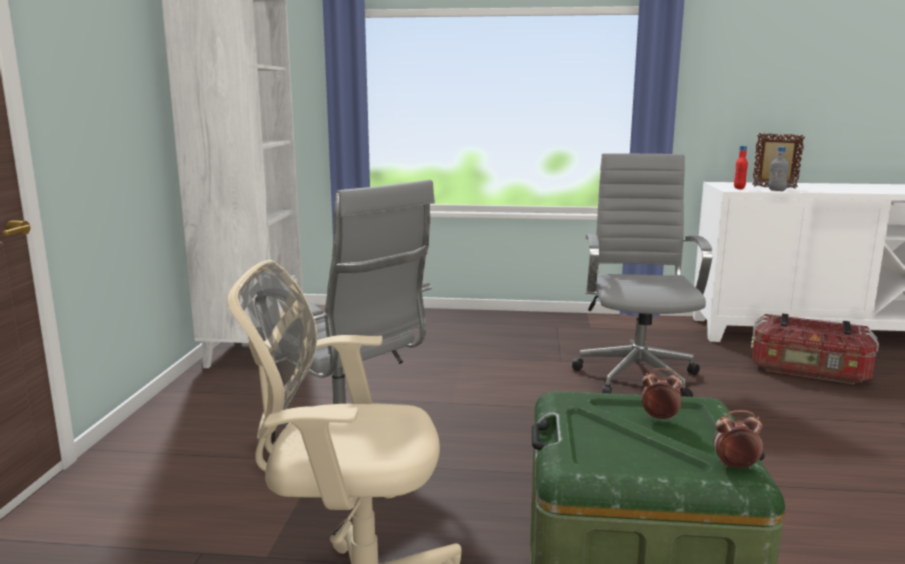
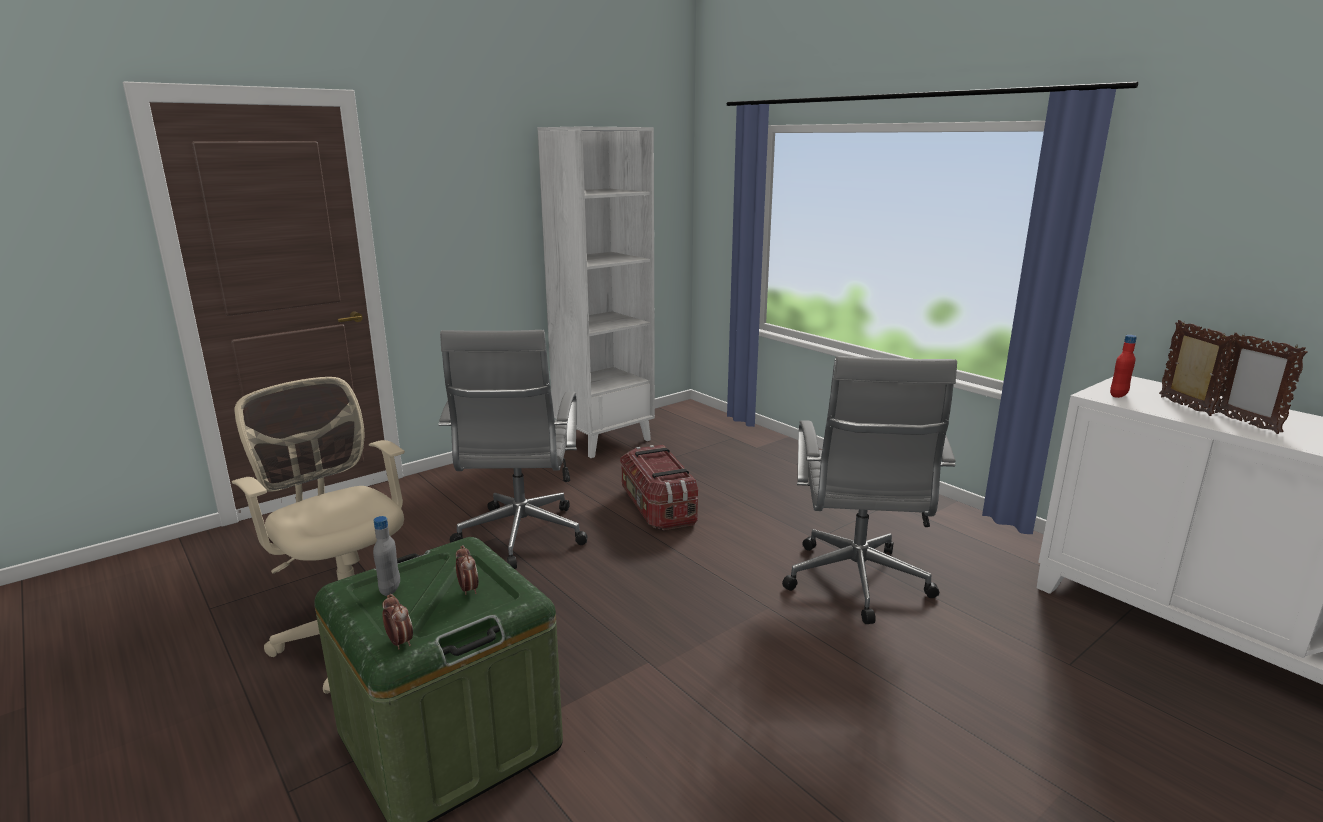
camera: 45 degrees right, 5 degrees up
grey office chair [572,154,712,397] -> grey office chair turned 135 degrees clockwise [782,356,957,624]
storage box [751,313,879,384] -> storage box moved to [620,445,698,530]
grey bottle [768,147,790,191] -> grey bottle moved to [373,516,400,596]
none -> picture frame [1214,333,1308,434]

